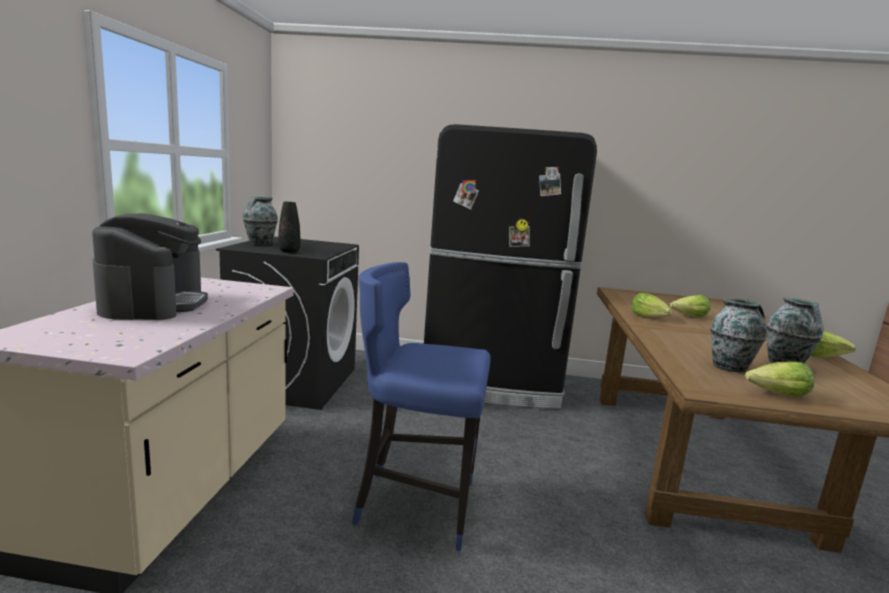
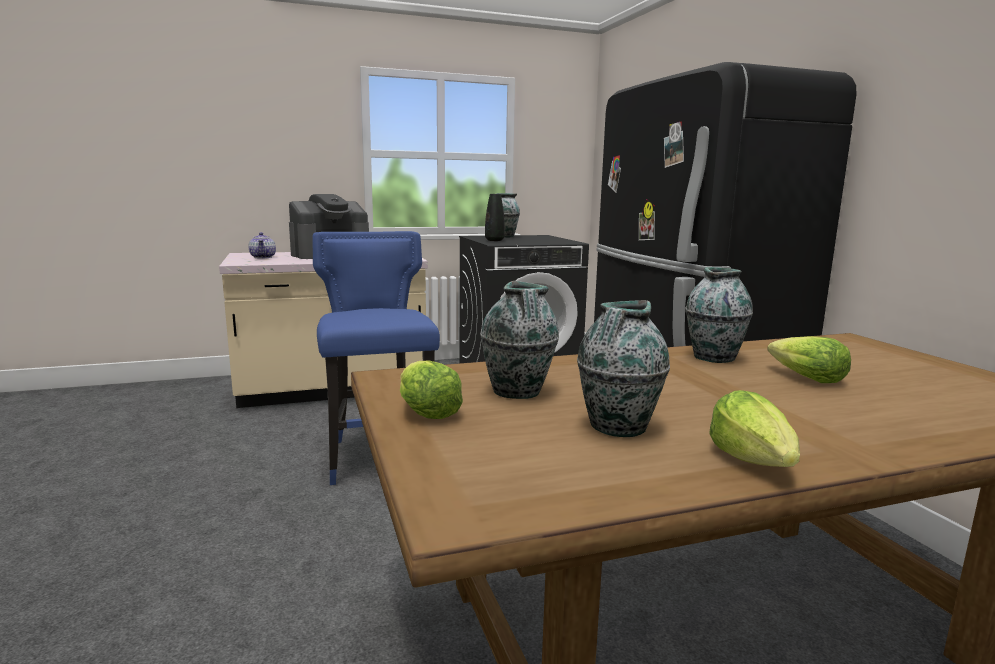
camera: 65 degrees right, 0 degrees up
lettuce [631,293,672,317] -> vase [685,267,753,363]
none -> teapot [249,232,276,258]

